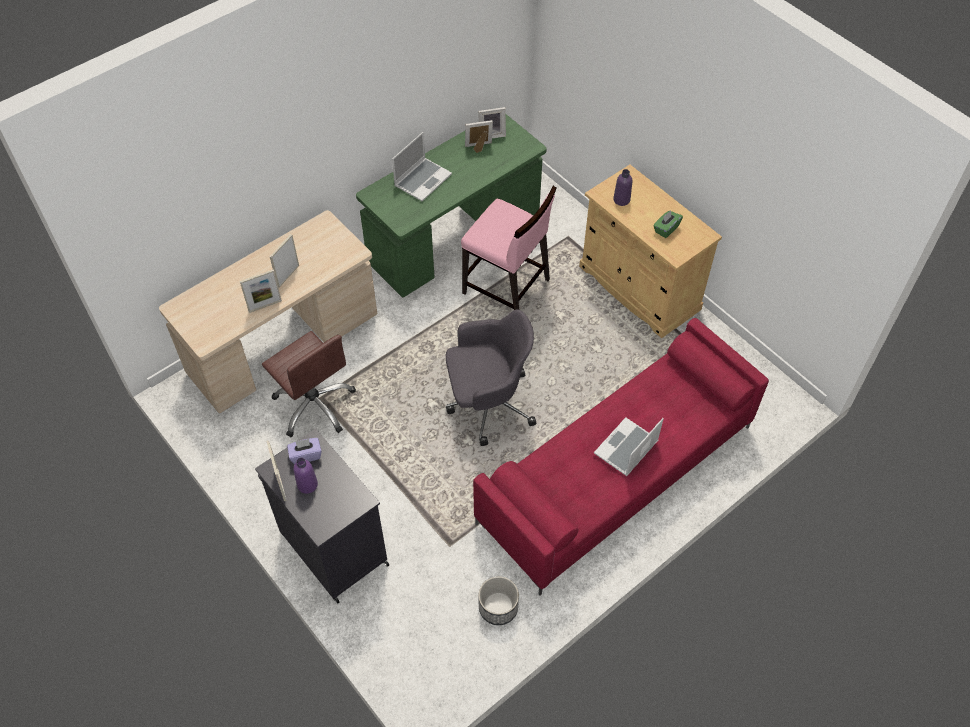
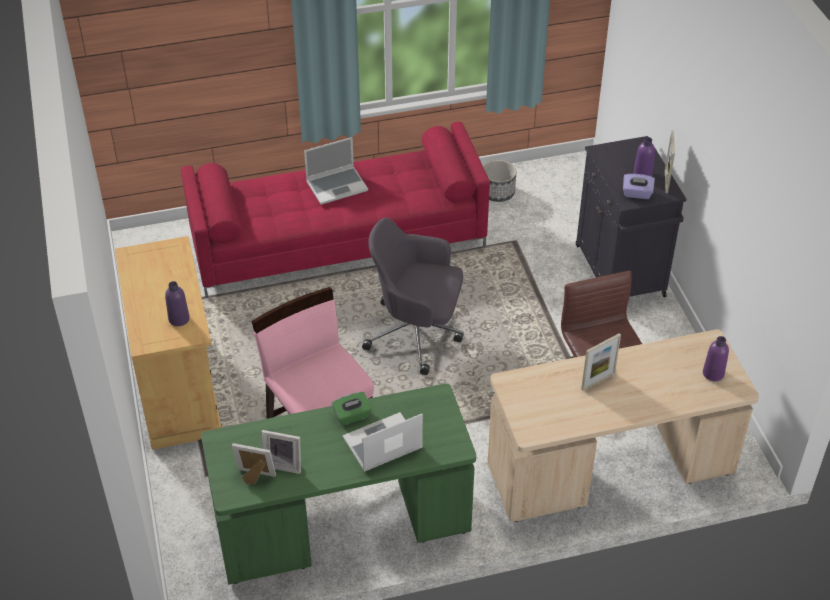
camera: 155 degrees left, 10 degrees down
picture frame [240,269,282,313] -> none
green tissue box [653,211,683,238] -> green tissue box moved to [332,392,371,425]
none -> purple bottle [703,336,729,381]

